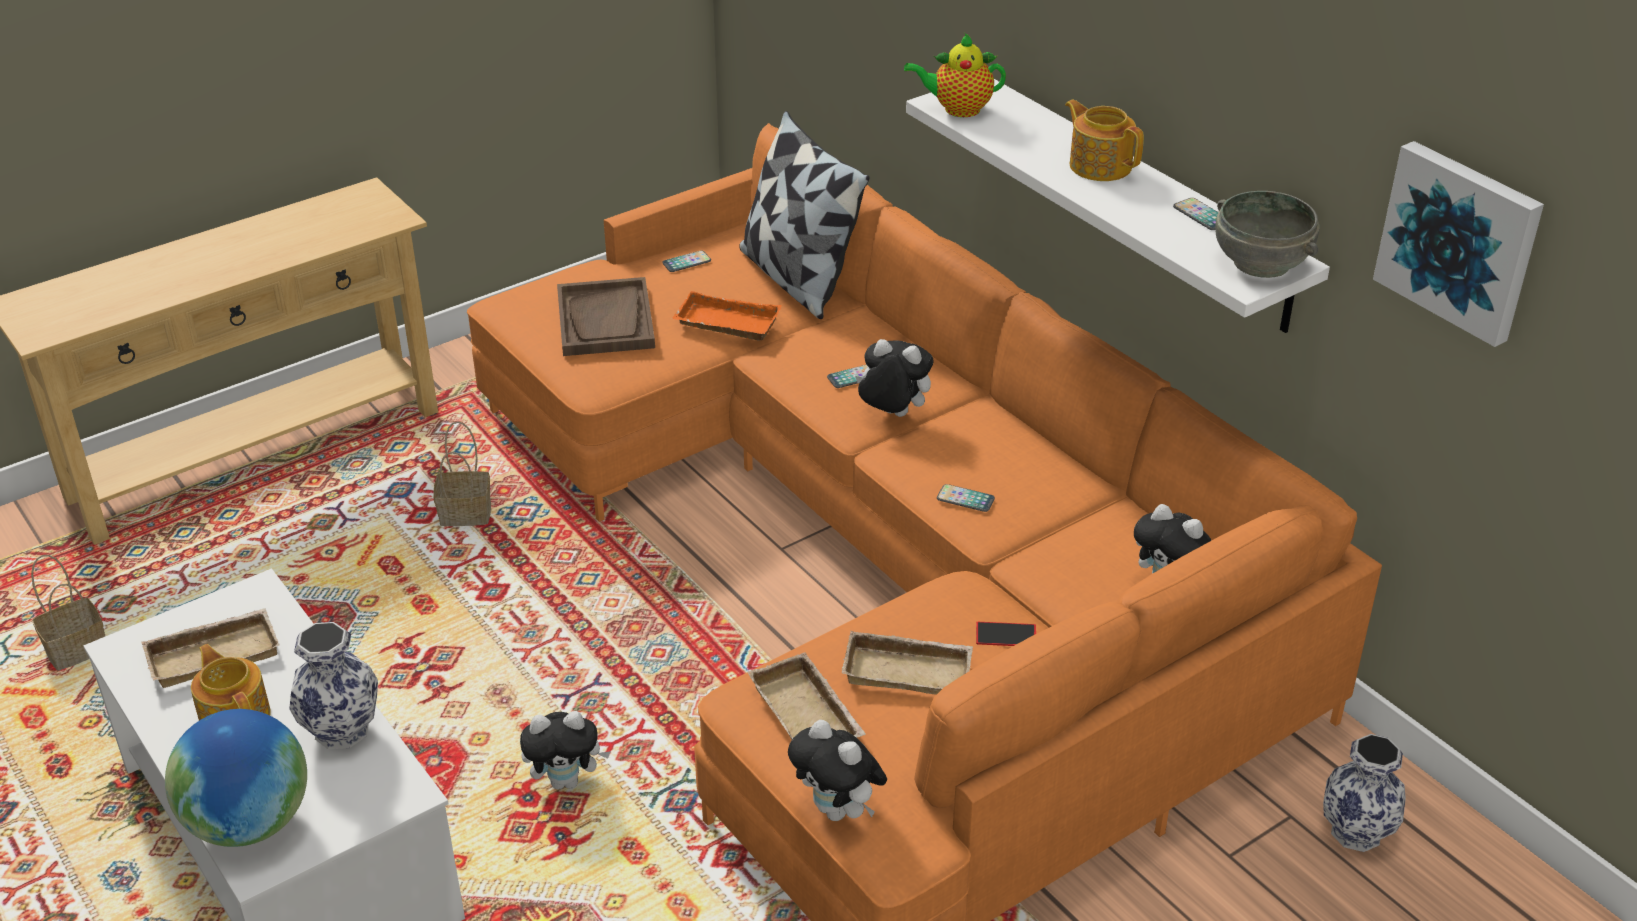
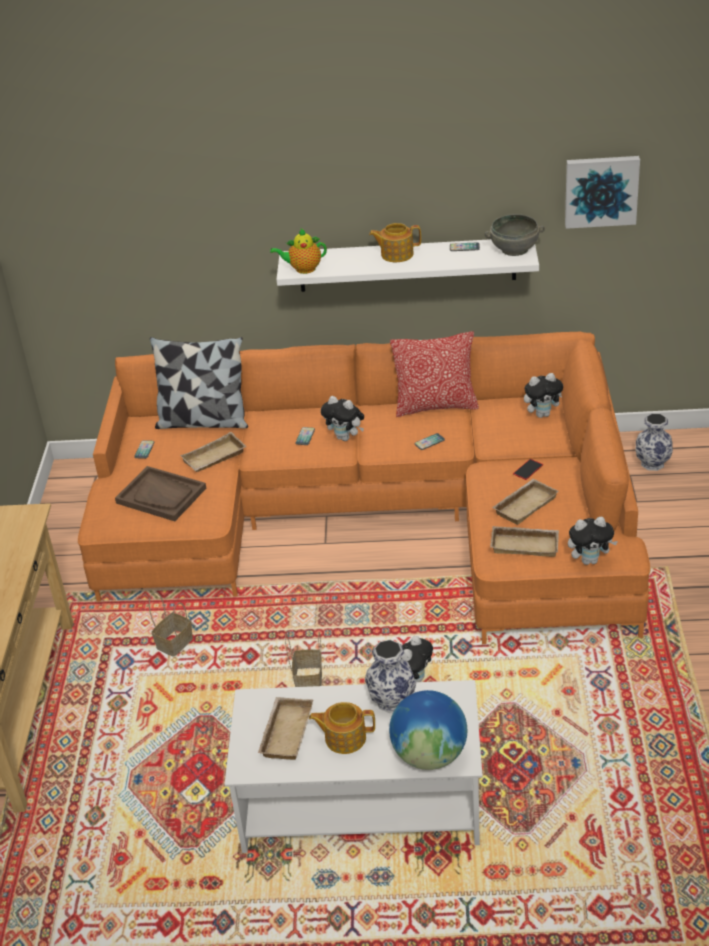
camera: 50 degrees left, 0 degrees up
basket [31,555,105,671] -> basket moved to [285,632,322,687]
orange tray [672,291,782,341] -> beige tray [180,432,246,472]
plush toy [855,339,933,417] -> plush toy turned 120 degrees counterclockwise [321,396,364,441]
teapot [904,33,1006,117] -> teapot turned 45 degrees clockwise [270,229,327,274]
none -> pillow [390,331,479,417]

